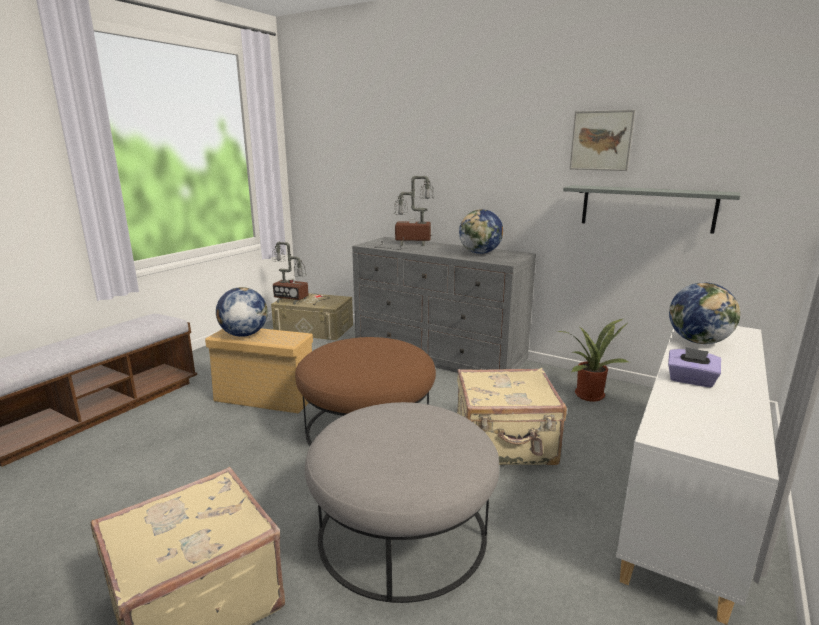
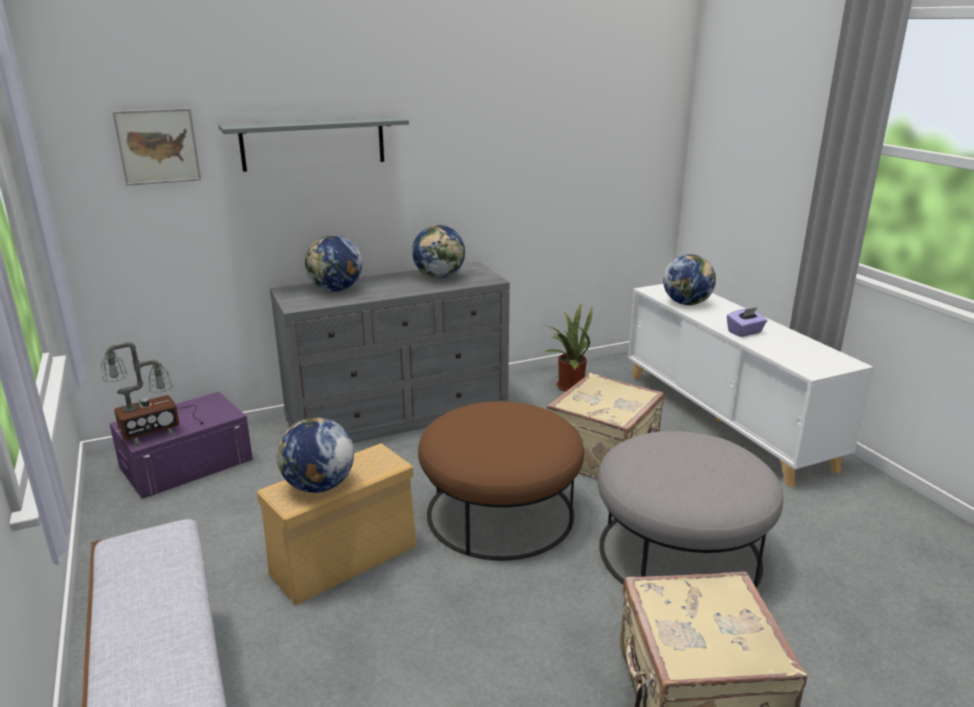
camera: 55 degrees left, 5 degrees up
beige storage box [271,293,353,340] -> purple storage box [110,392,253,499]
table lamp [375,176,434,250] -> globe [305,235,362,291]
grey shelf [563,185,740,234] -> grey shelf moved to [218,116,409,172]
picture [570,110,635,171] -> picture moved to [112,108,201,186]

